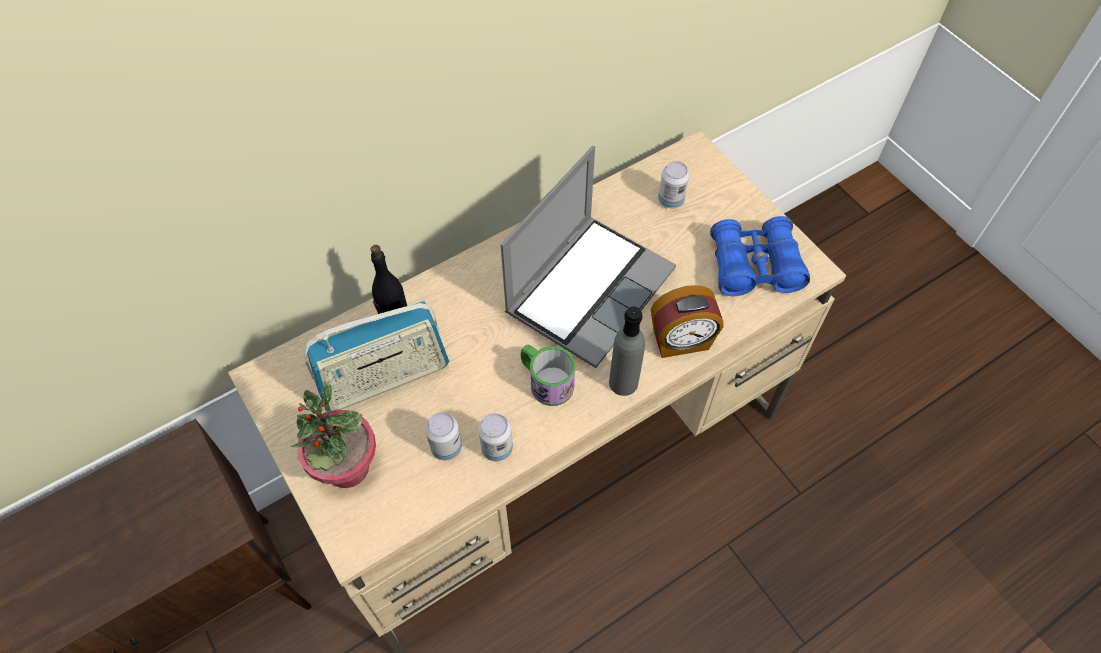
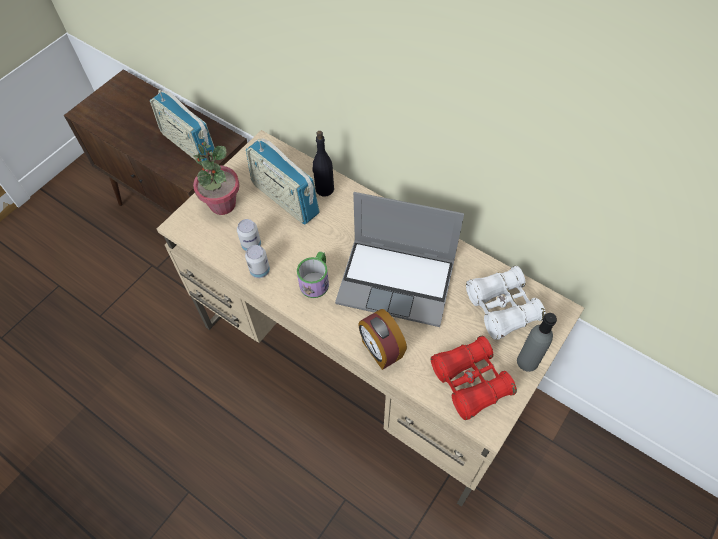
camera: 70 degrees right, 0 degrees up
grey bottle [609,306,645,396] -> grey bottle moved to [517,313,557,372]
can [658,161,689,208] -> white binoculars [466,266,546,340]
blue binoculars [710,216,810,296] -> red binoculars [431,336,517,420]
none -> radio [150,90,215,161]

